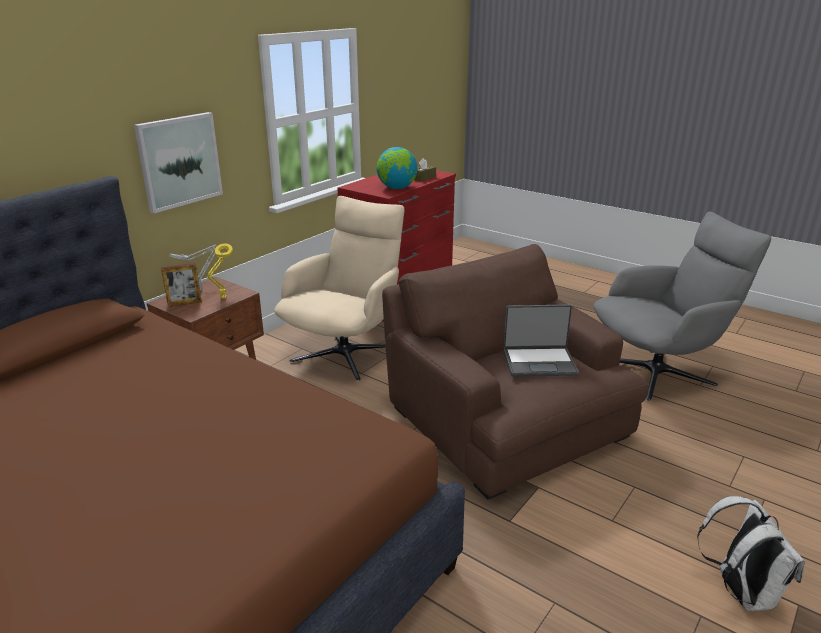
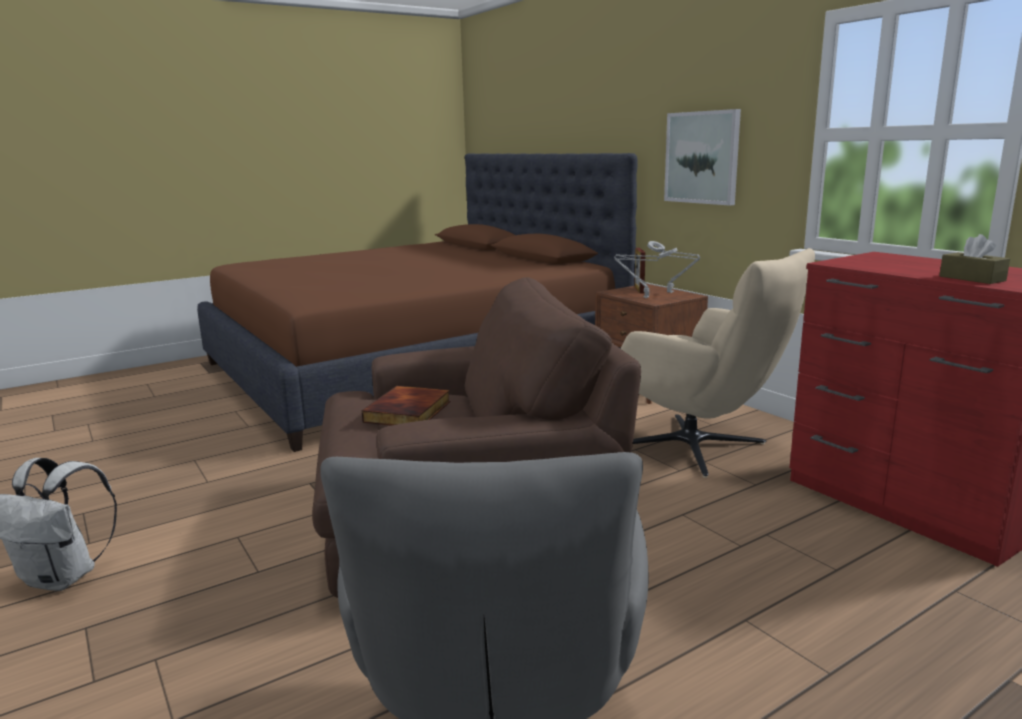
camera: 110 degrees right, 10 degrees down
yellow table lamp [207,243,233,299] -> grey table lamp [614,248,678,298]
globe [377,147,417,189] -> none
laptop [503,305,579,377] -> book [362,386,451,426]

